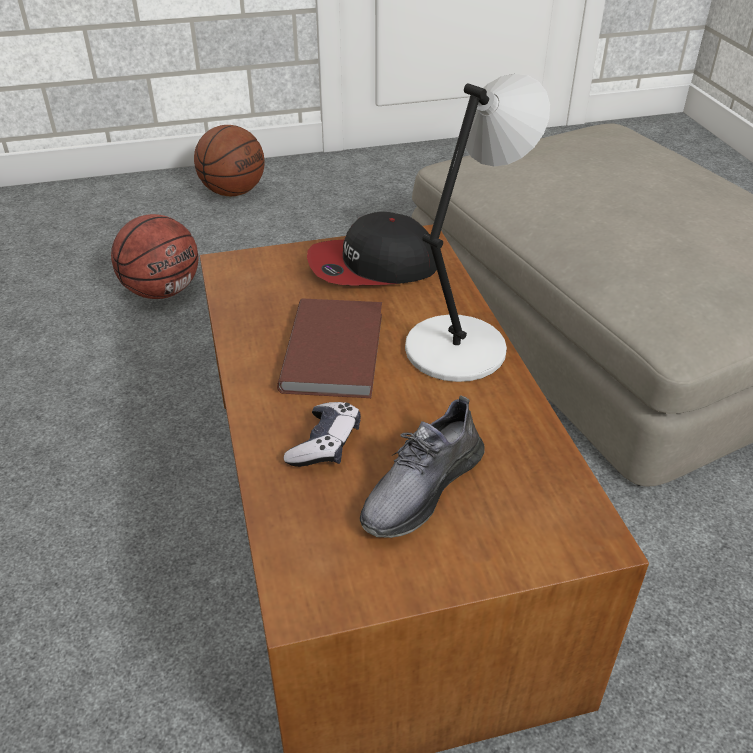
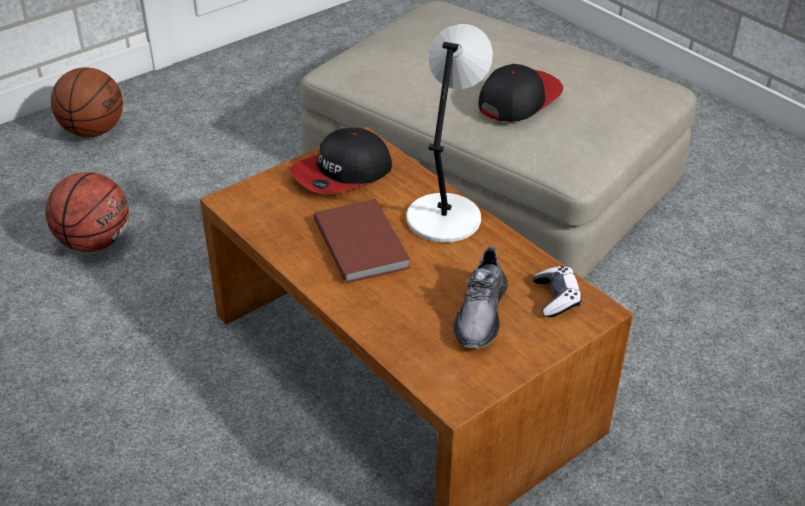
camera: 25 degrees left, 0 degrees up
game controller [284,402,361,467] -> game controller moved to [533,266,582,317]
none -> cap [478,64,563,122]

